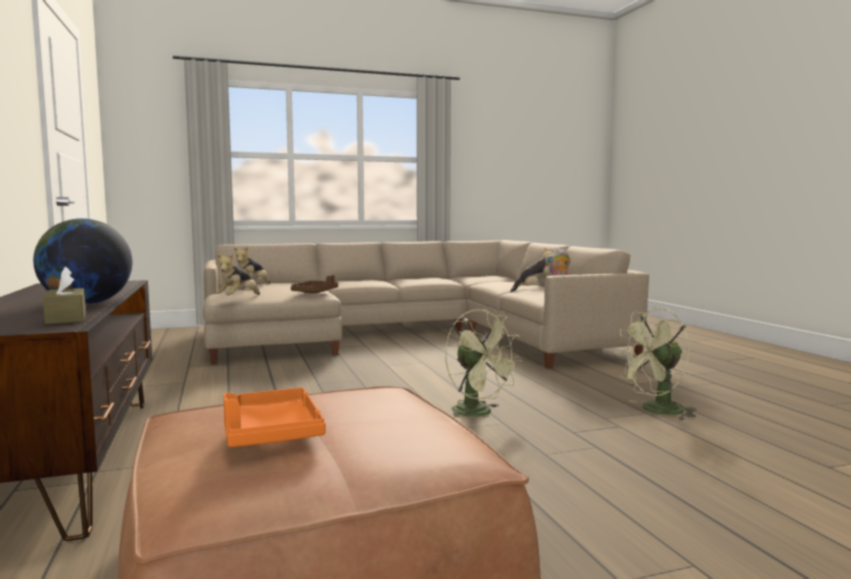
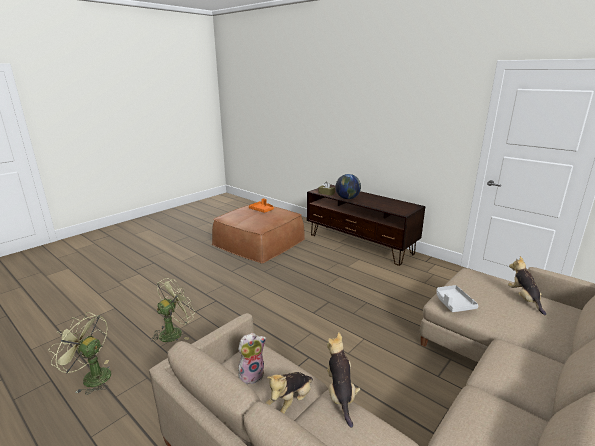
camera: 150 degrees right, 15 degrees up
plush toy [216,252,260,295] -> plush toy moved to [327,332,360,428]
brown tray [291,275,338,293] -> grey tray [436,285,479,312]
green fan [445,309,522,421] -> green fan moved to [48,312,111,395]

